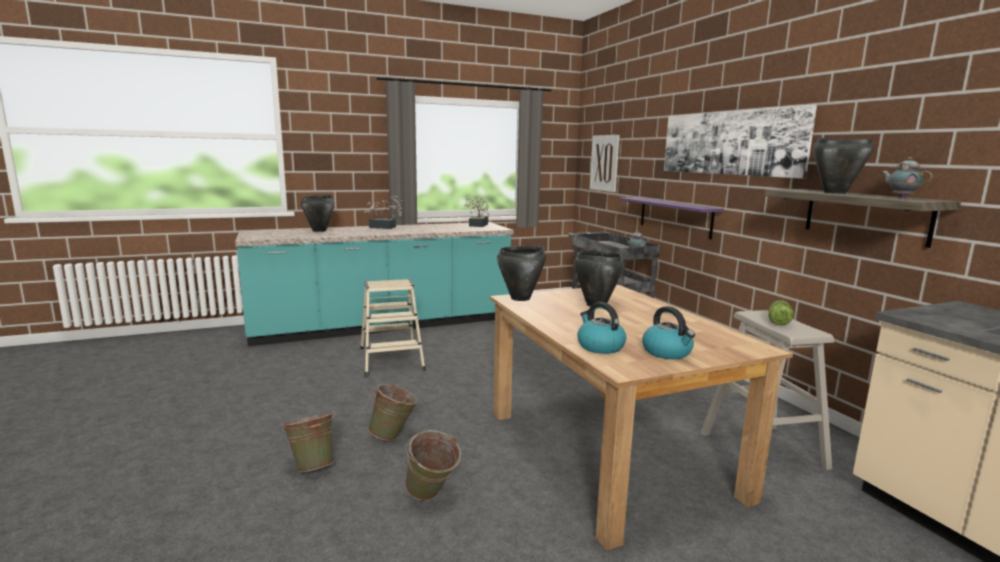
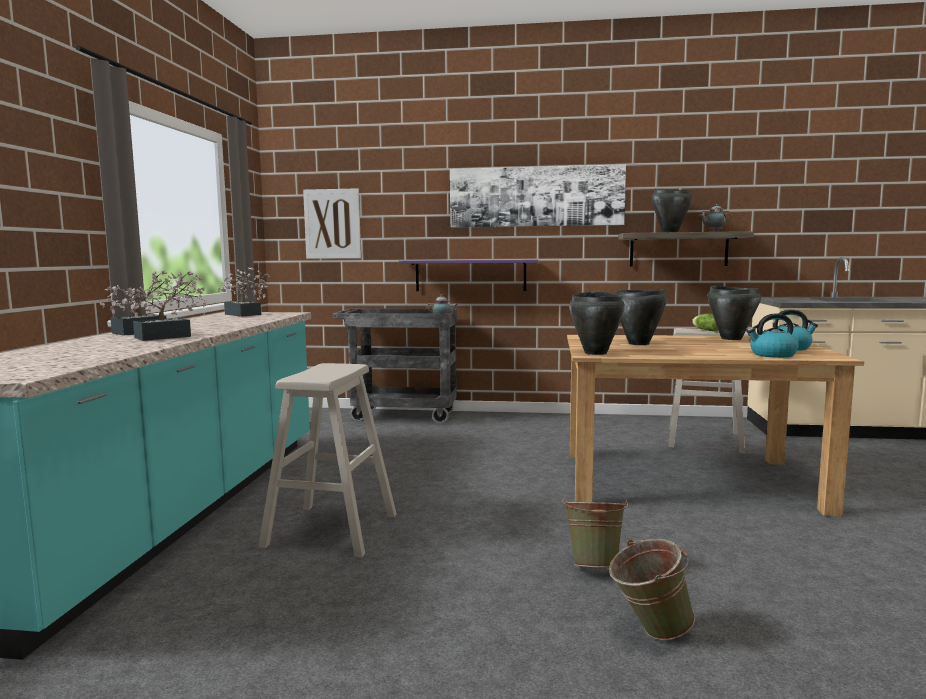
camera: 60 degrees left, 5 degrees down
black cooking pot [301,195,334,232] -> black cooking pot moved to [708,286,761,340]
beige step ladder [360,279,426,377] -> beige stool [258,363,396,558]
green bucket [405,430,461,501] -> none
none -> potted plant [119,271,207,341]

